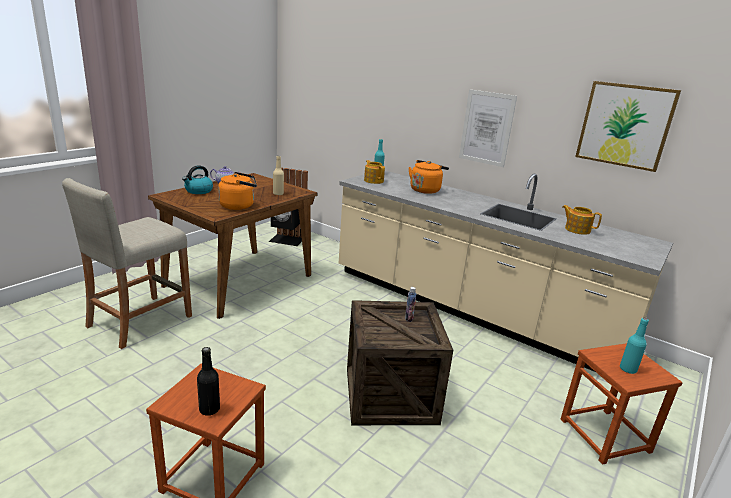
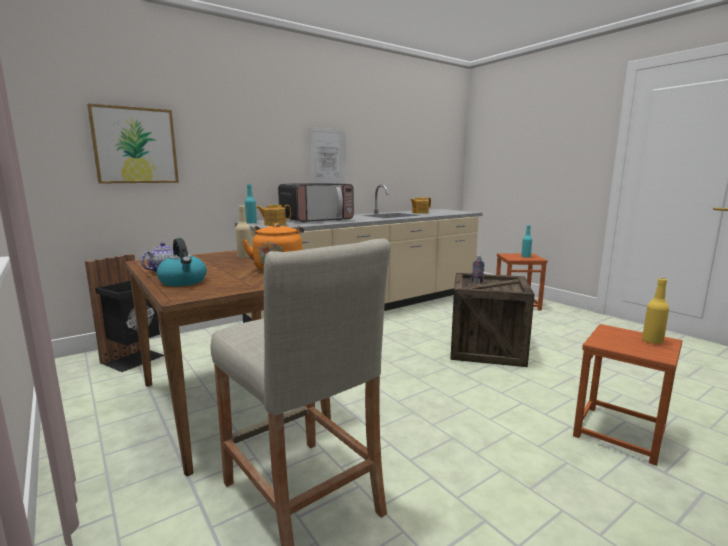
camera: 70 degrees left, 10 degrees down
black bottle [197,347,220,416] -> yellow bottle [642,278,669,344]
orange kettle [409,160,449,194] -> microwave [278,183,354,223]
picture [575,81,681,172] -> picture moved to [87,103,179,184]

